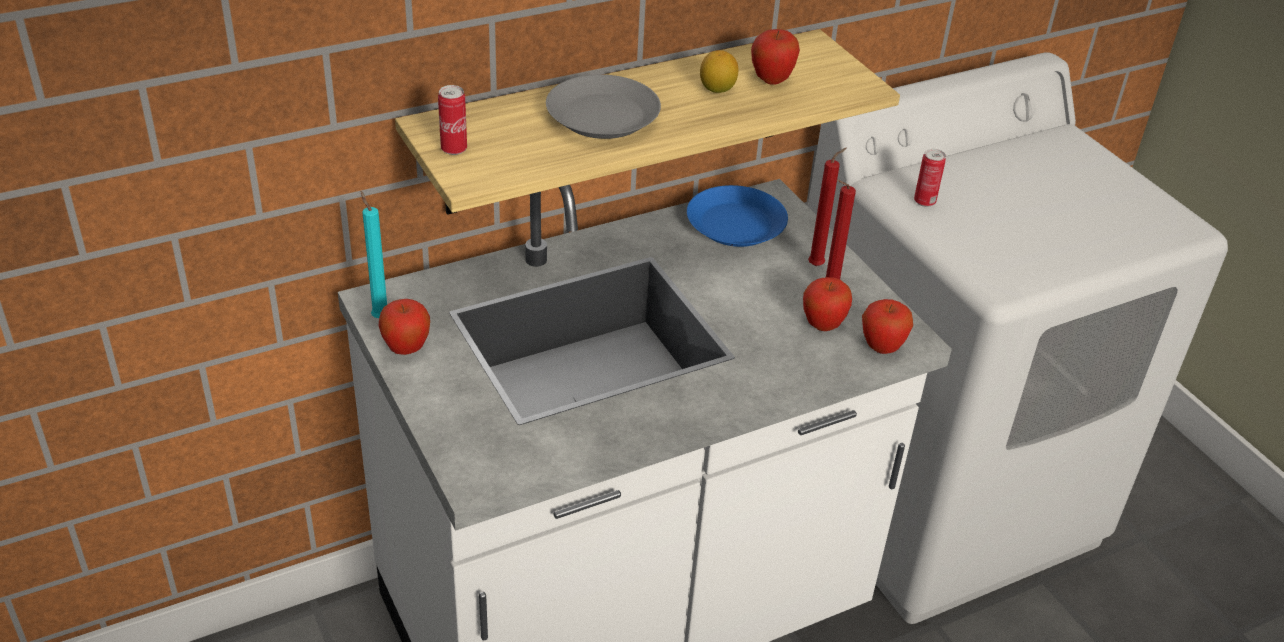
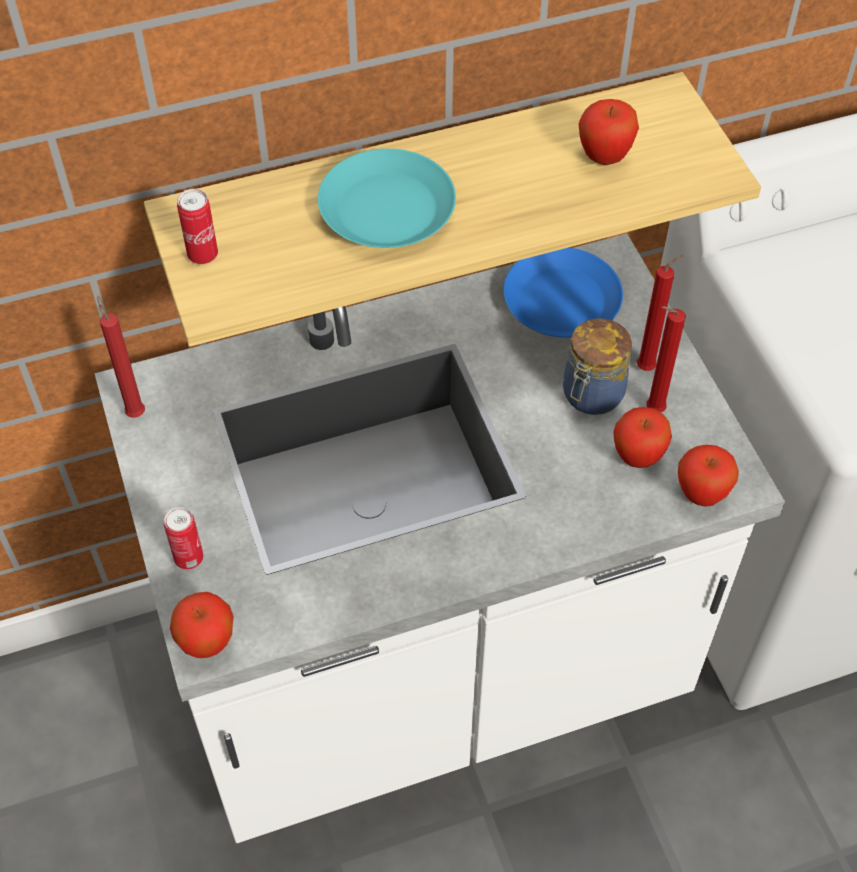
camera: 10 degrees right, 15 degrees up
turquoise candle [360,191,387,318] -> red candle [97,296,145,418]
apple [379,299,430,355] -> apple moved to [170,592,233,658]
grey plate [546,75,661,139] -> turquoise plate [318,149,456,248]
lemon [700,50,739,93] -> none
can [914,149,946,207] -> can moved to [164,507,204,570]
none -> jar [563,318,632,415]

